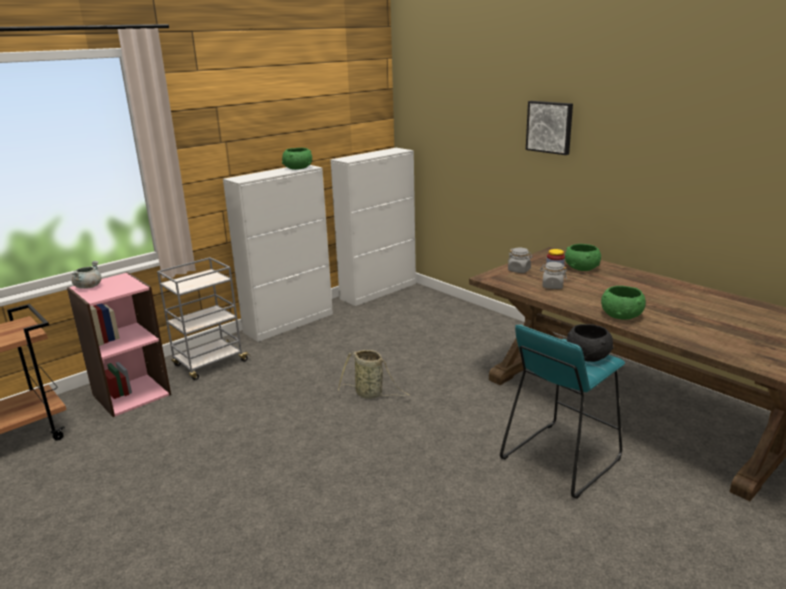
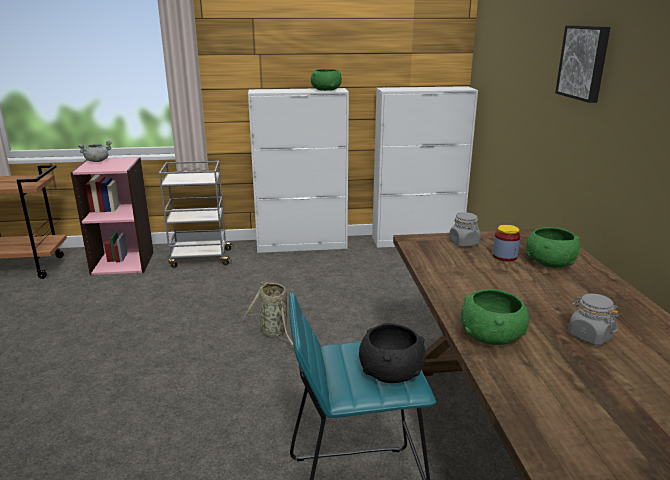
camera: 35 degrees right, 0 degrees up
grey jar [540,262,567,289] -> grey jar moved to [568,294,619,345]

